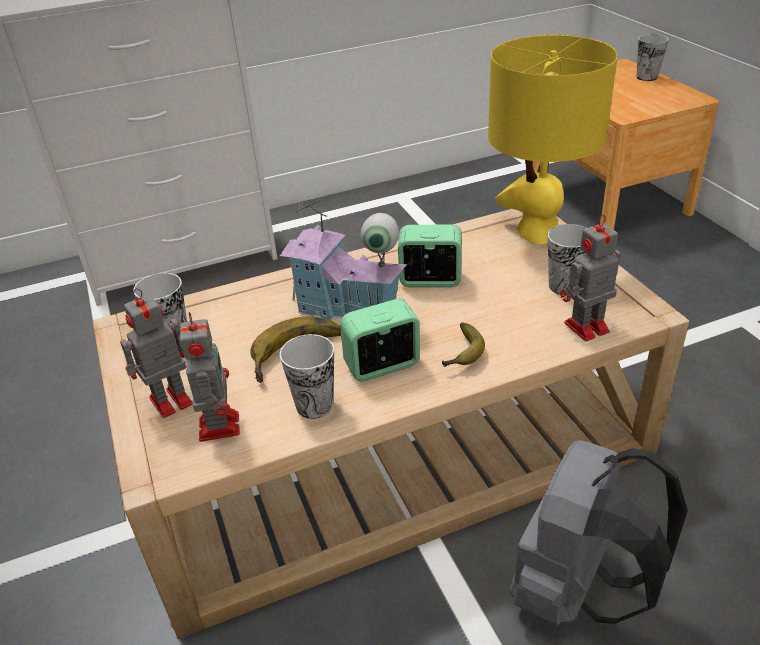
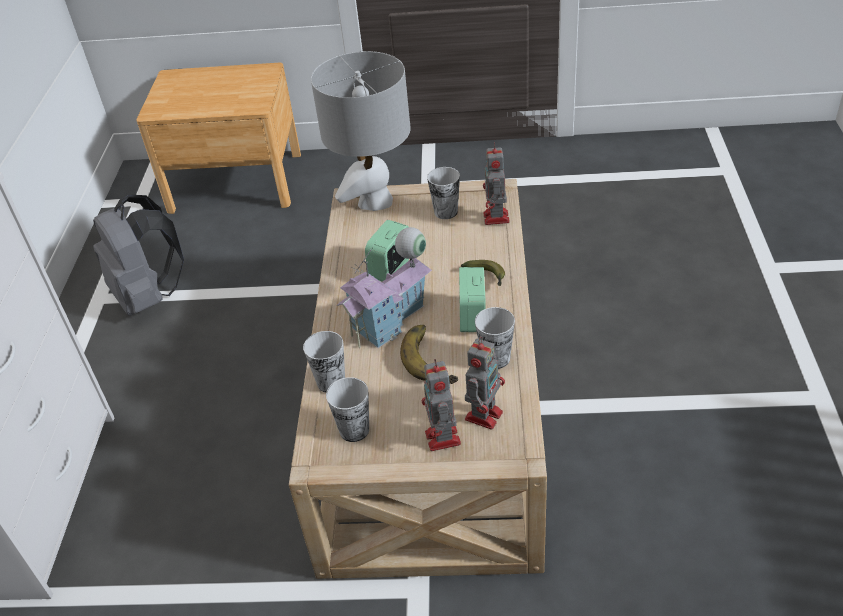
camera: 65 degrees left, 5 degrees up
toy robot [180,312,240,442] -> toy robot turned 105 degrees clockwise [465,336,505,430]
yellow table lamp [488,35,618,244] -> grey table lamp [311,51,411,211]
grey backpack [510,440,688,626] -> grey backpack moved to [93,194,184,316]
cup [636,34,668,81] -> cup moved to [303,331,345,392]

